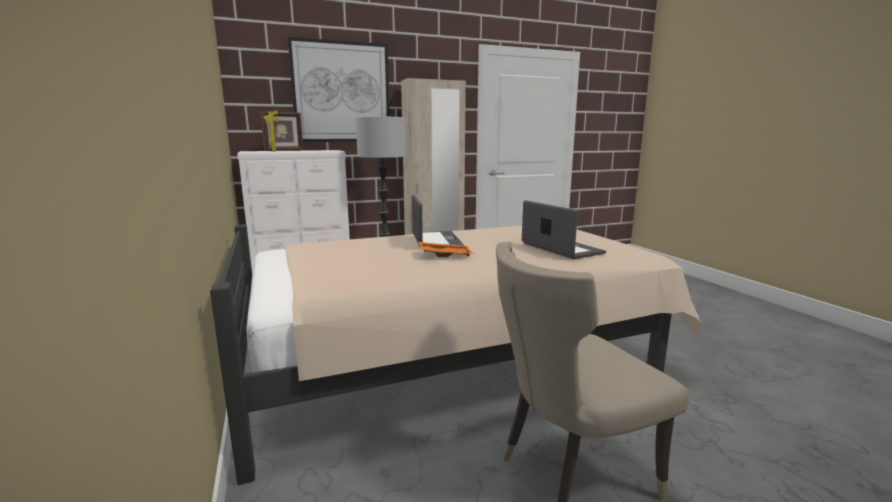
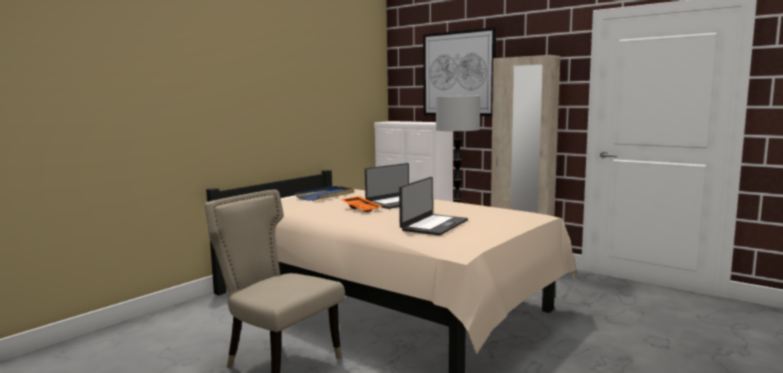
camera: 60 degrees right, 5 degrees down
picture frame [260,110,303,152] -> none
none -> blue tray [294,186,354,201]

